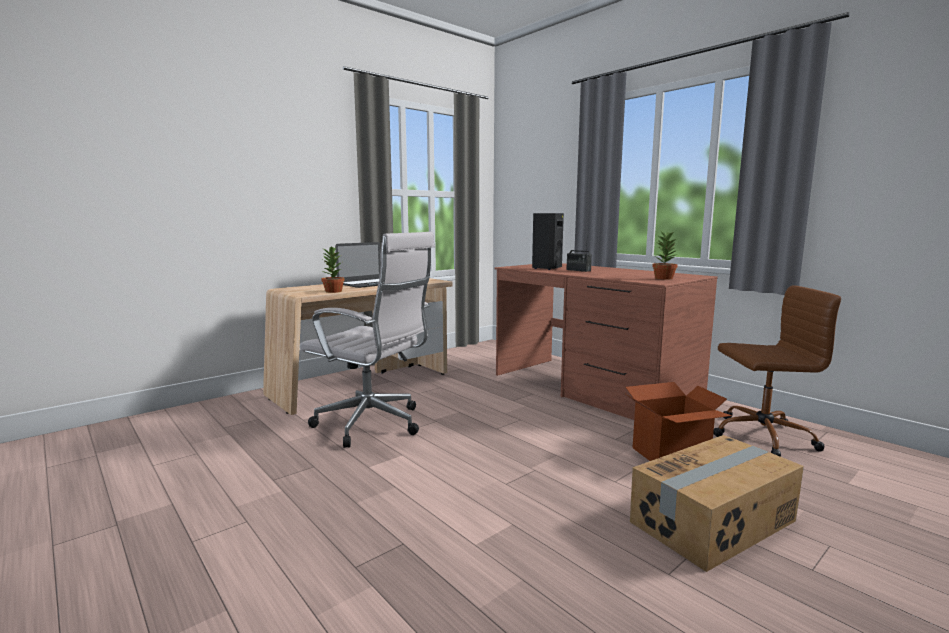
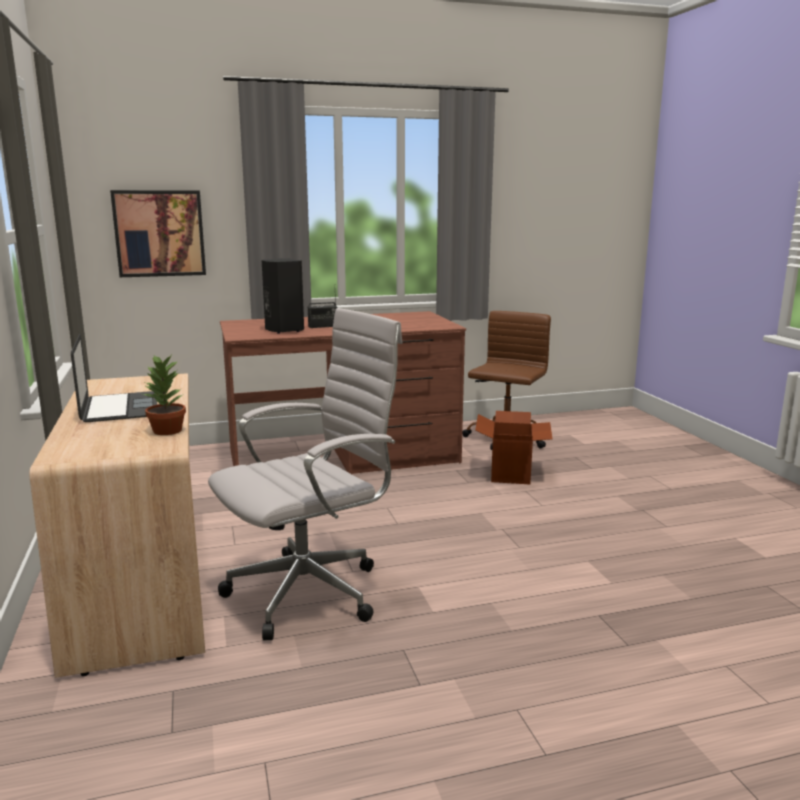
camera: 65 degrees left, 5 degrees up
cardboard box [630,435,804,572] -> none
potted plant [652,229,678,280] -> none
none -> picture [110,190,206,277]

